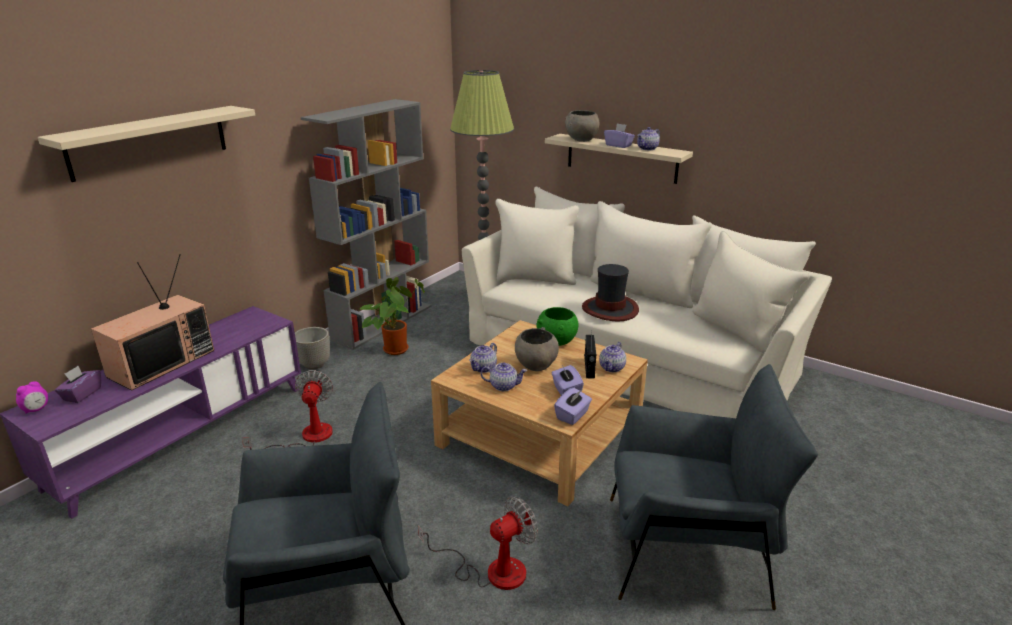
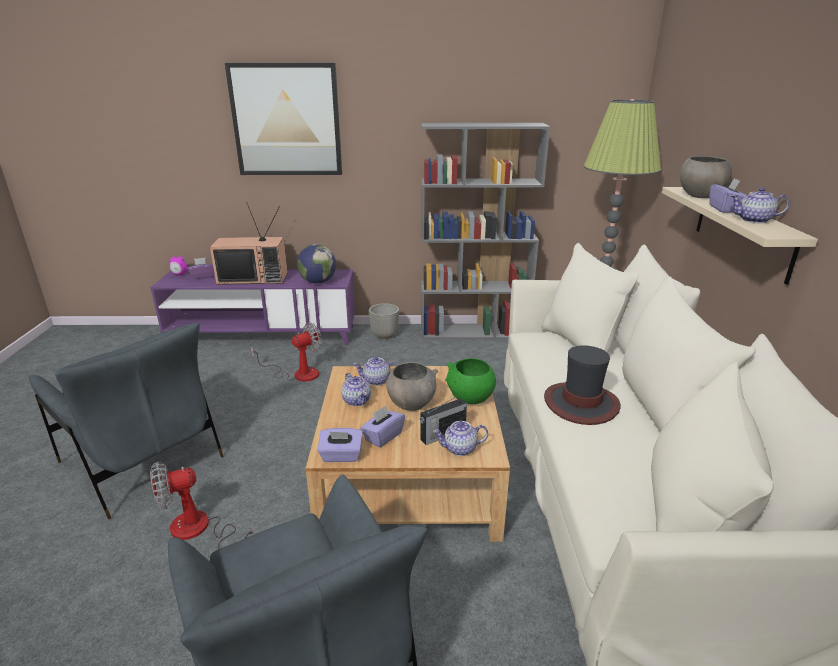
camera: 55 degrees right, 0 degrees up
beige shelf [38,106,255,182] -> picture [225,63,342,175]
potted plant [360,277,425,355] -> none
fan [418,496,538,590] -> fan turned 135 degrees clockwise [150,462,254,549]
none -> globe [297,244,336,284]

